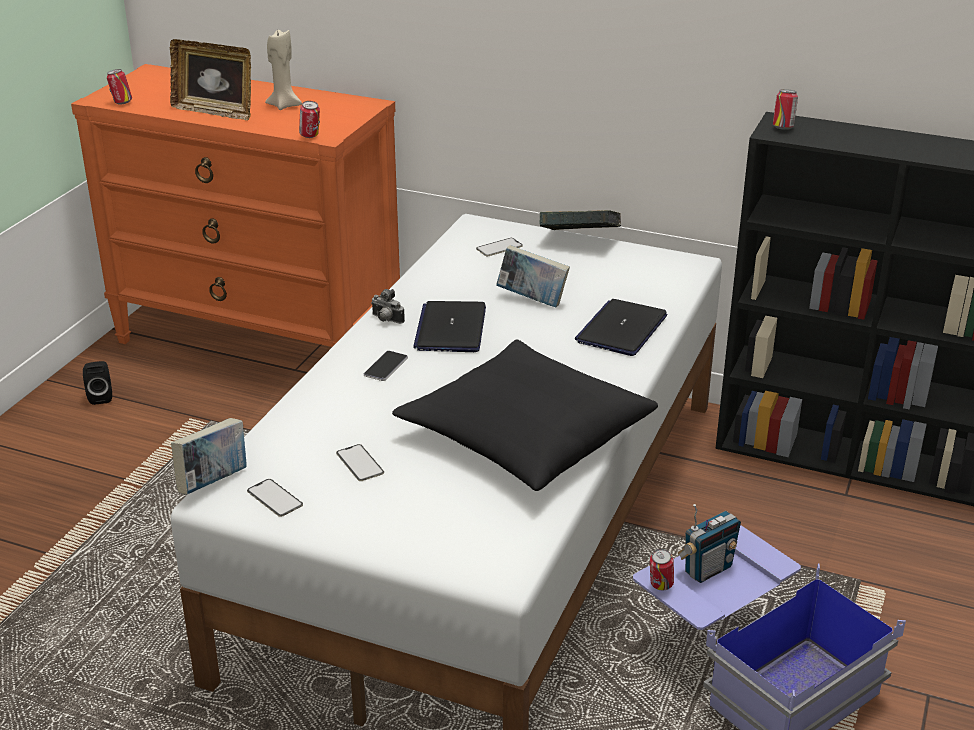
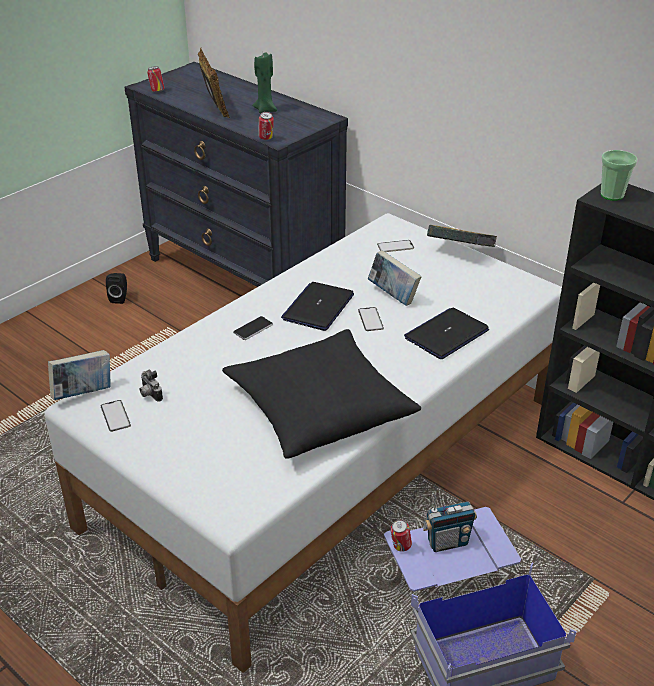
camera: 20 degrees right, 5 degrees up
orange dresser [71,64,400,347] -> black dresser [124,62,348,287]
picture frame [170,39,251,120] -> picture frame turned 150 degrees counterclockwise [198,48,230,118]
beige candle [265,28,302,110] -> green candle [252,52,277,113]
phone [336,444,384,481] -> phone moved to [358,307,384,331]
camera [371,289,405,324] -> camera moved to [140,369,163,402]
can [773,89,798,130] -> cup [601,150,638,201]

